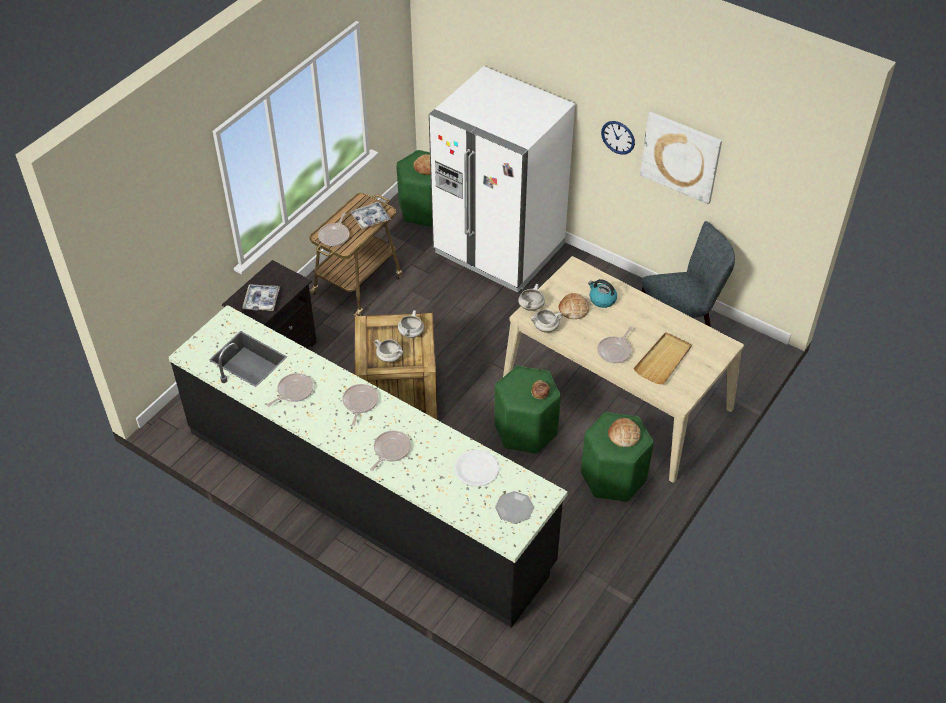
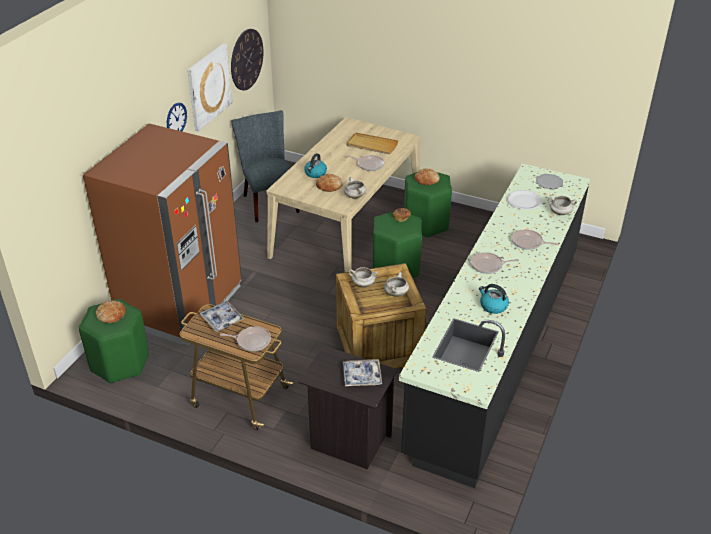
camera: 100 degrees left, 10 degrees down
frying pan [266,373,313,407] -> kettle [479,284,509,314]
white fridge [429,66,575,293] -> brown fridge [83,123,242,345]
white cooking pot [518,284,545,311] -> white cooking pot moved to [548,196,577,215]
none -> wall clock [231,29,264,90]

